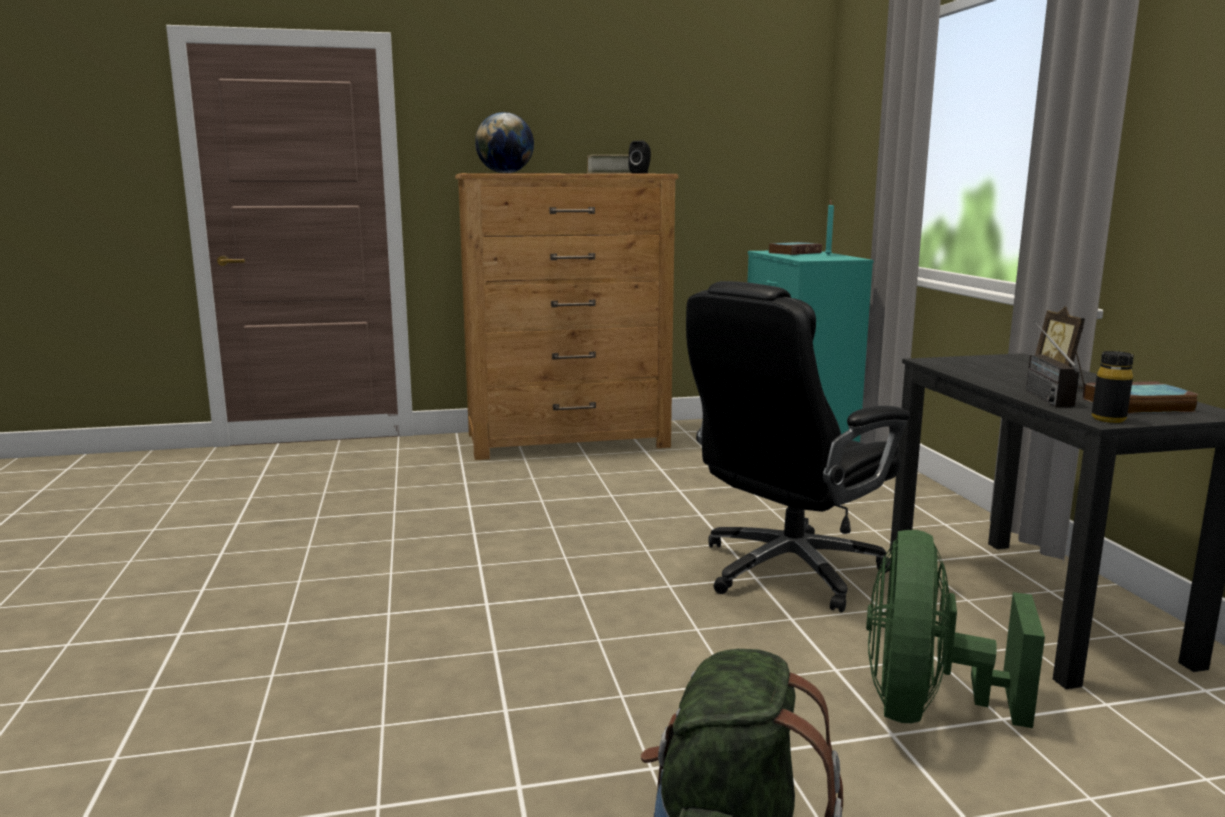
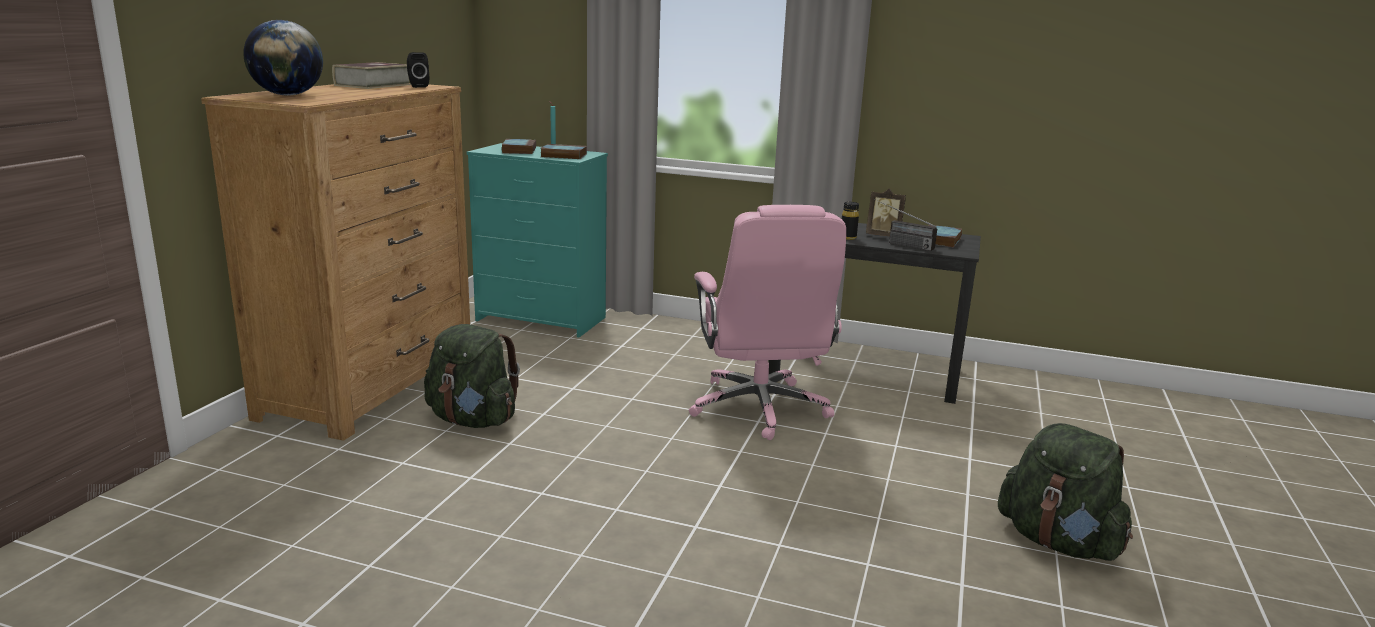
camera: 60 degrees left, 5 degrees up
black office chair [686,281,910,612] -> pink office chair [689,205,846,440]
green fan [866,530,1045,728] -> none
black bottle [1092,351,1134,423] -> black bottle moved to [842,202,859,240]
none -> green backpack [424,324,520,428]
none -> book [541,144,587,159]

